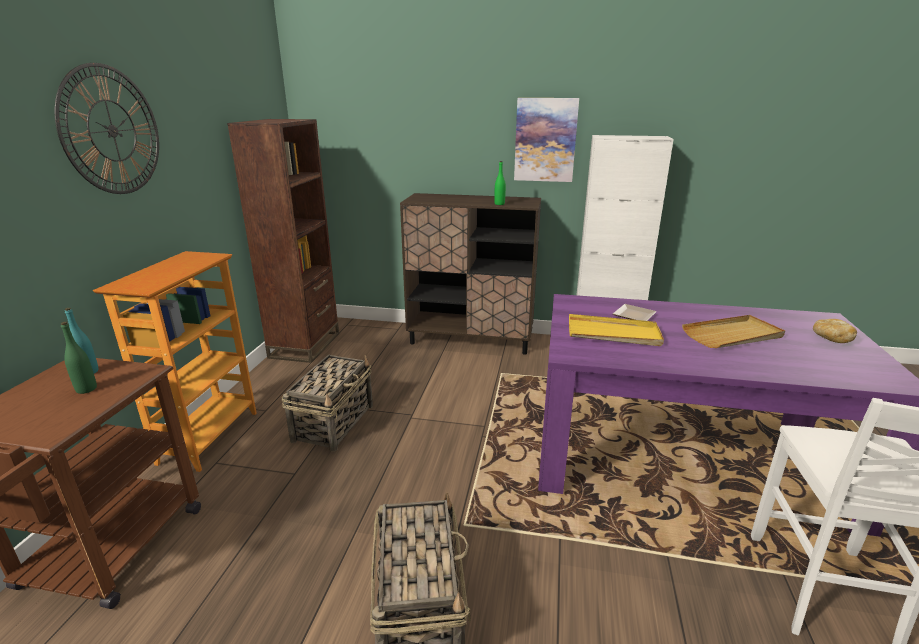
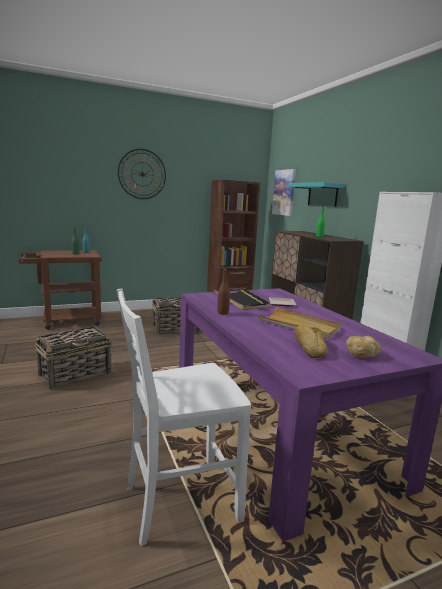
camera: 55 degrees right, 10 degrees down
bookcase [92,251,257,472] -> none
picture [514,98,579,182] -> picture moved to [272,169,296,216]
yellow tray [569,314,664,346] -> black tray [214,288,270,310]
none -> brown bottle [217,268,230,315]
none -> turquoise shelf [287,182,345,207]
none -> bread [295,324,328,358]

